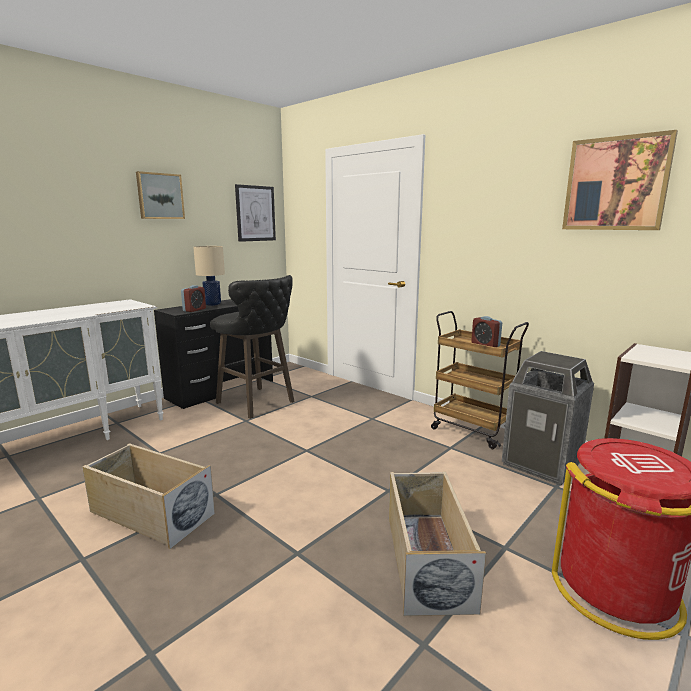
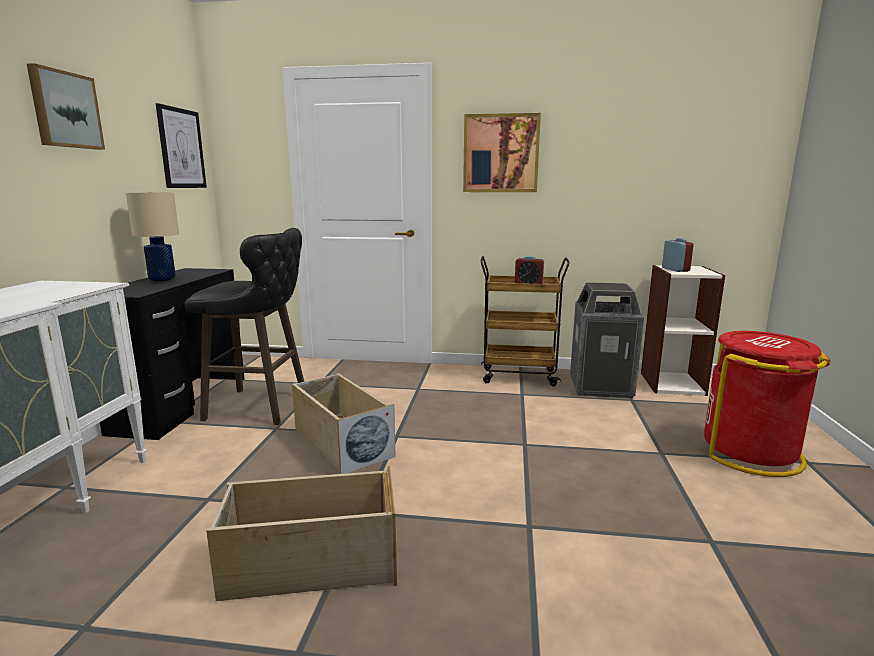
camera: 35 degrees left, 0 degrees up
alarm clock [181,285,206,312] -> alarm clock moved to [662,238,694,272]
beige storage box [389,471,486,616] -> beige storage box moved to [292,373,396,474]
picture [562,130,678,230] -> picture moved to [463,113,541,192]

